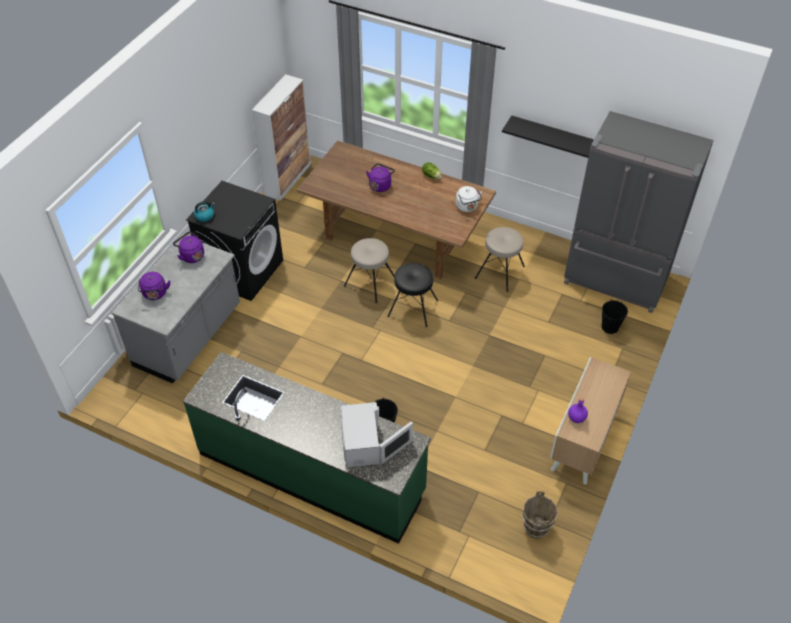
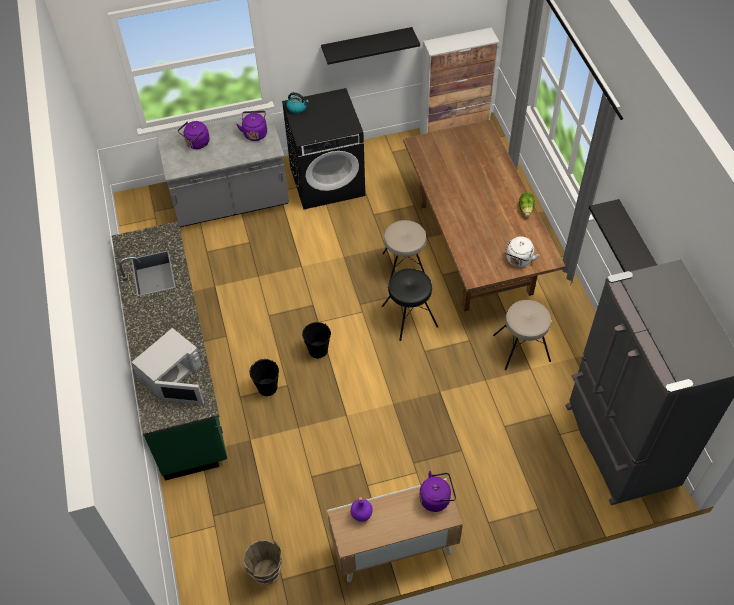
camera: 50 degrees right, 5 degrees up
purple kettle [366,163,395,192] -> purple kettle moved to [419,471,456,512]
black bucket [601,300,628,334] -> black bucket moved to [302,322,331,358]
none -> black shelf [321,27,420,65]

